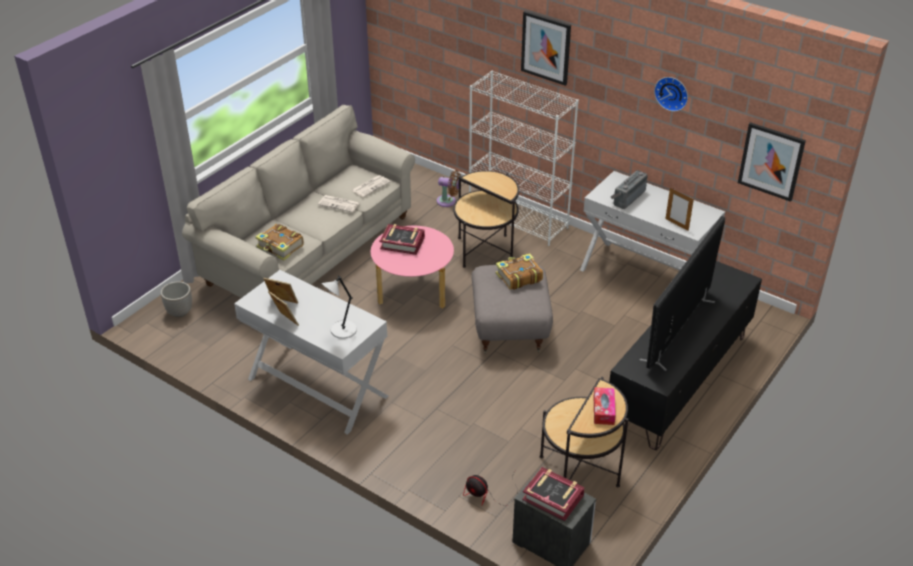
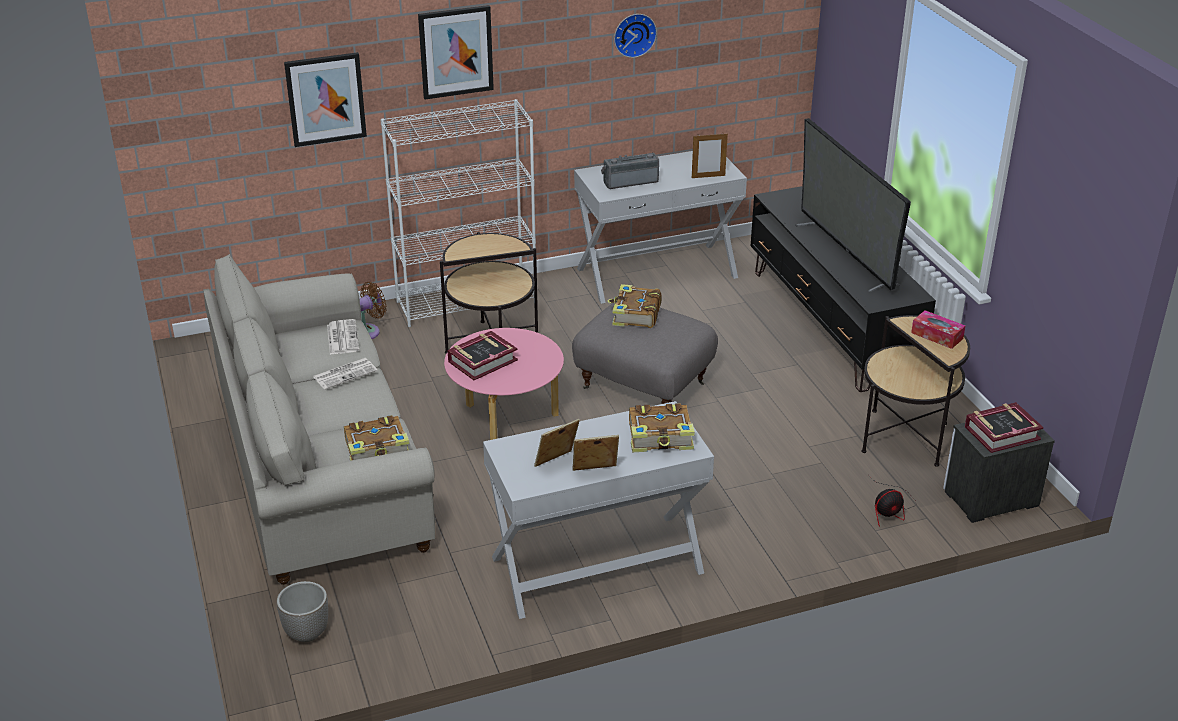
camera: 55 degrees left, 5 degrees down
grey table lamp [322,275,357,339] -> book [629,403,695,452]
radio [611,170,648,209] -> radio turned 90 degrees clockwise [601,153,659,189]
picture [738,122,806,202] -> picture moved to [284,52,367,147]

